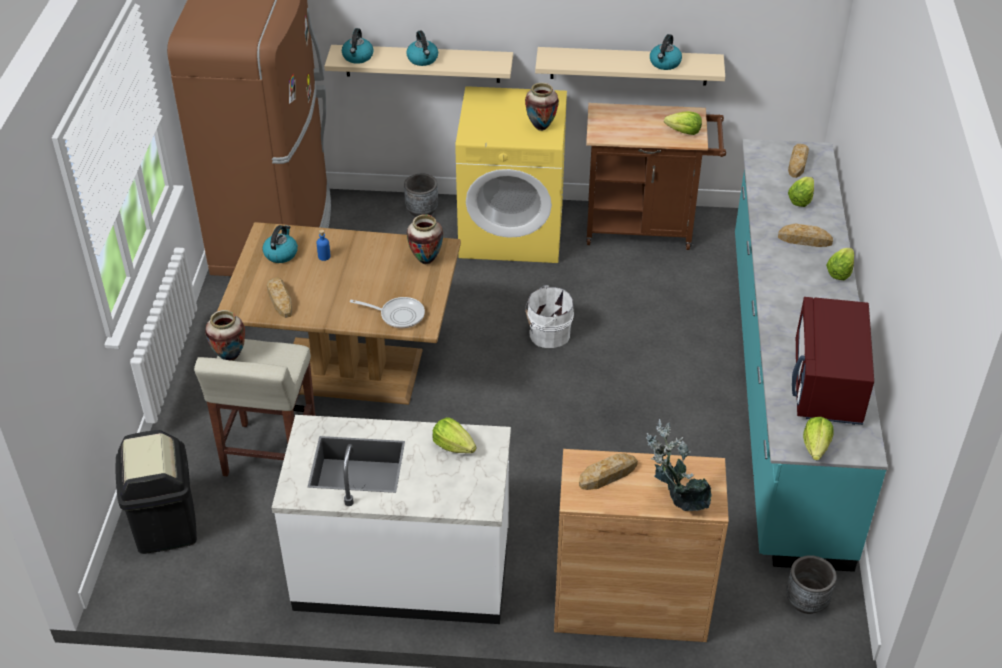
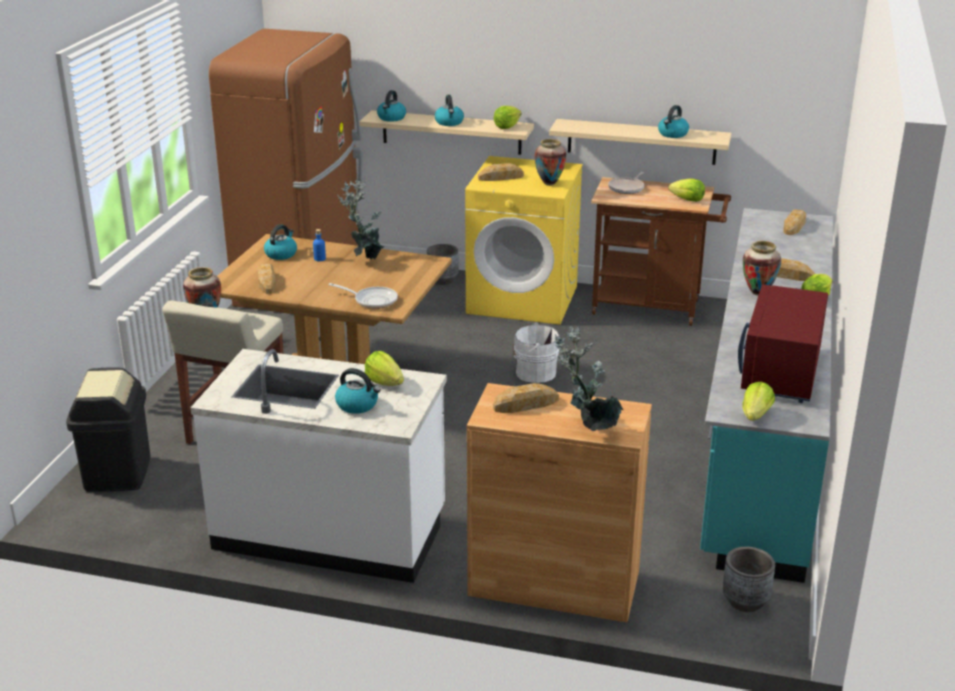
camera: 10 degrees right, 15 degrees down
vase [407,214,443,264] -> vase moved to [743,241,782,296]
lettuce [788,177,814,207] -> lettuce moved to [494,106,522,129]
none -> kettle [335,368,381,414]
none -> potted plant [337,179,384,259]
none -> bread [478,163,524,181]
none -> frying pan [608,172,644,194]

